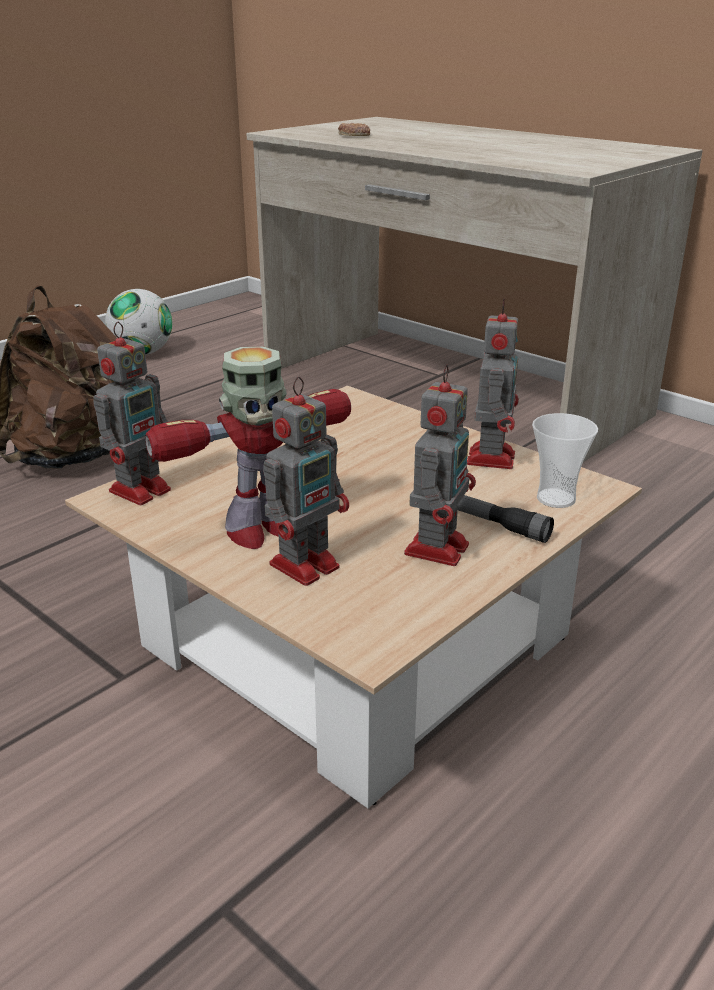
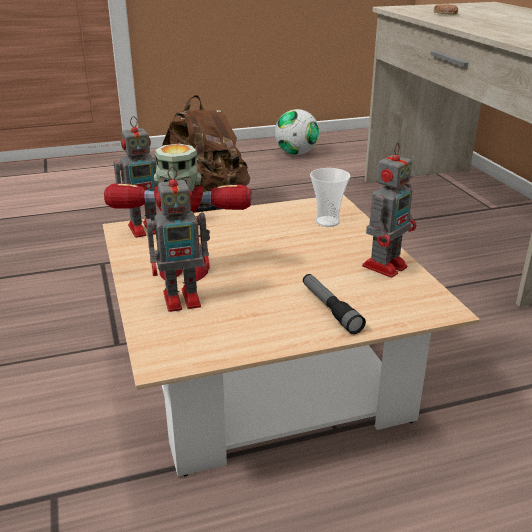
camera: 30 degrees right, 0 degrees up
toy robot [404,364,476,566] -> none
cup [532,413,598,508] -> cup moved to [310,168,350,227]

